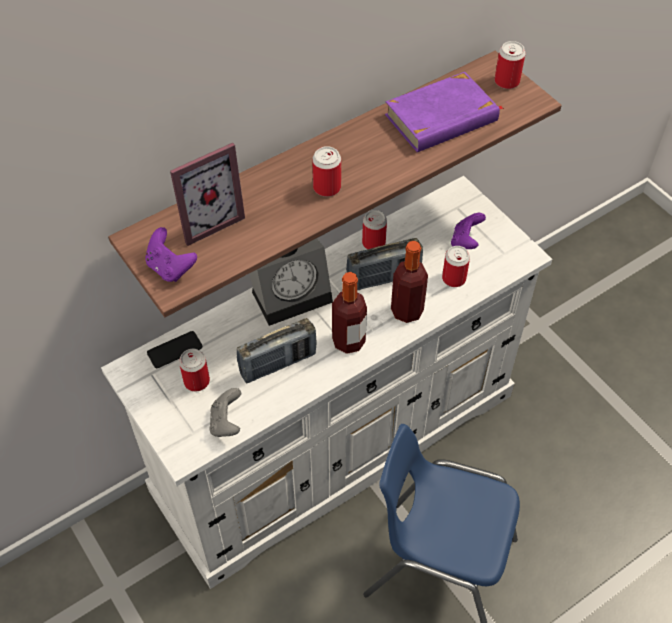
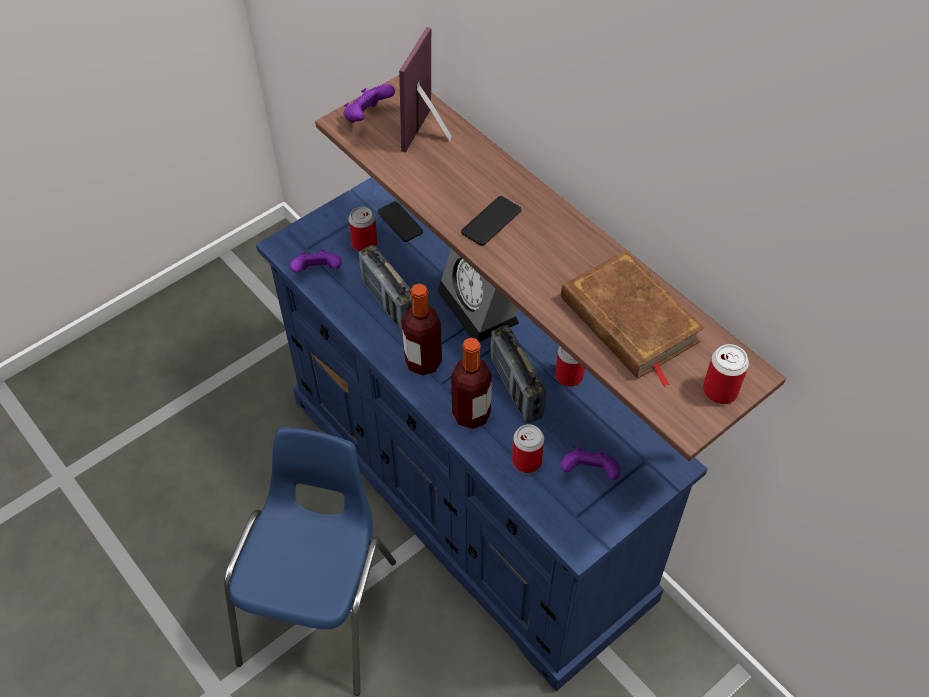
camera: 85 degrees right, 0 degrees up
white dresser [101,176,552,589] -> blue dresser [256,177,707,692]
picture frame [170,143,245,246] -> picture frame turned 60 degrees clockwise [399,27,452,153]
grey game controller [209,388,241,437] -> purple game controller [290,249,342,273]
can [312,146,341,197] -> phone [461,196,521,246]
purple book [385,72,504,152] -> brown book [561,251,704,387]

